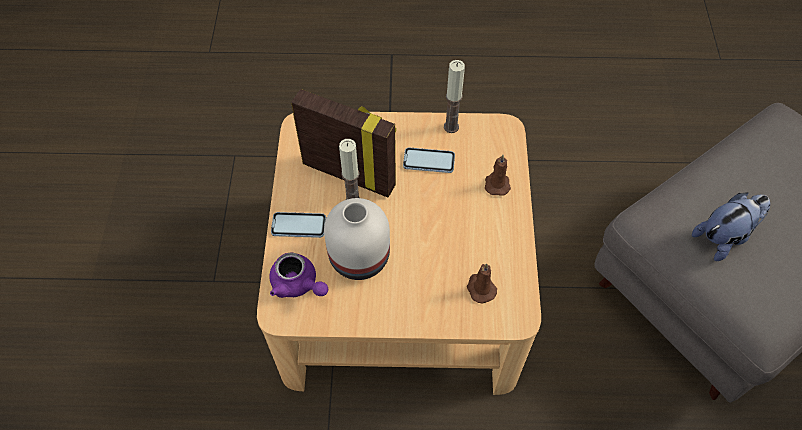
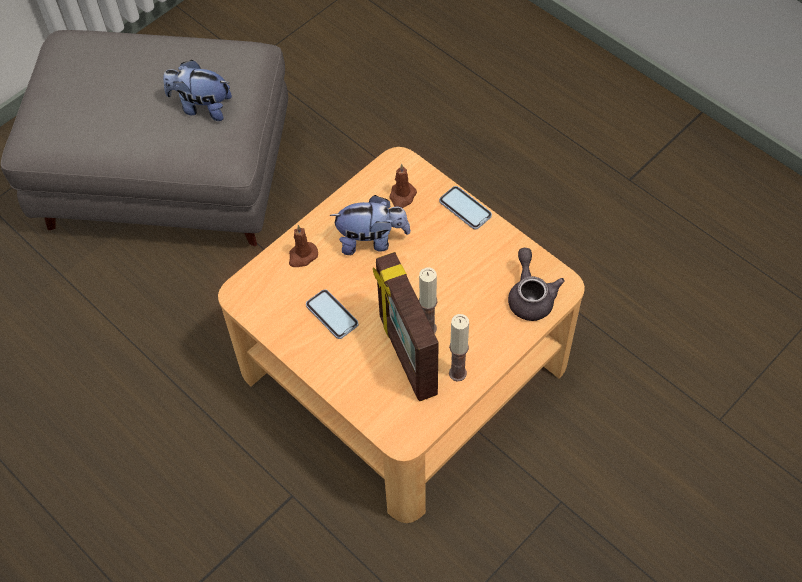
camera: 135 degrees left, 0 degrees up
purple teapot [269,253,328,298] -> grey teapot [508,248,565,321]
phone [271,212,326,238] -> phone moved to [439,186,492,230]
white vase [324,198,390,280] -> none
candle [444,60,465,133] -> candle moved to [449,314,469,382]
none -> plush toy [329,195,411,255]

